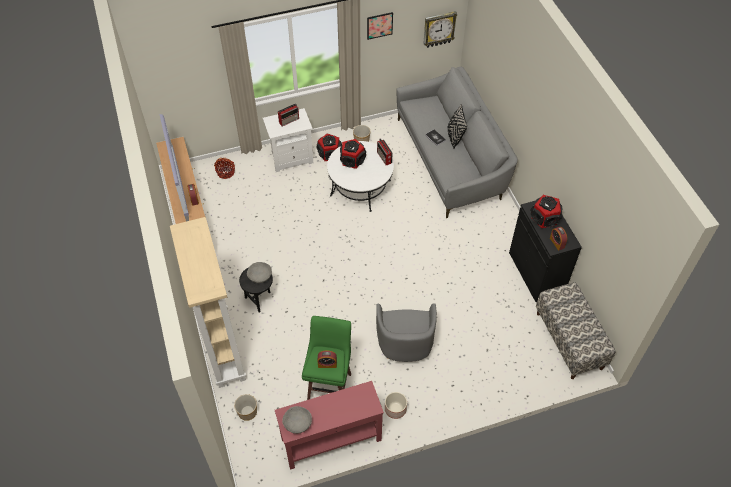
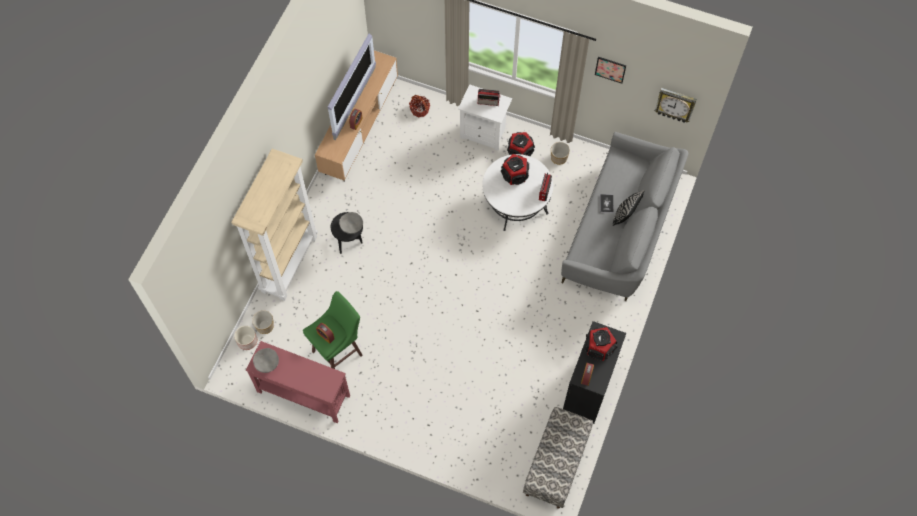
camera: 40 degrees right, 10 degrees up
grey armchair [376,303,437,362] -> none
planter [385,392,407,419] -> planter moved to [234,326,257,350]

